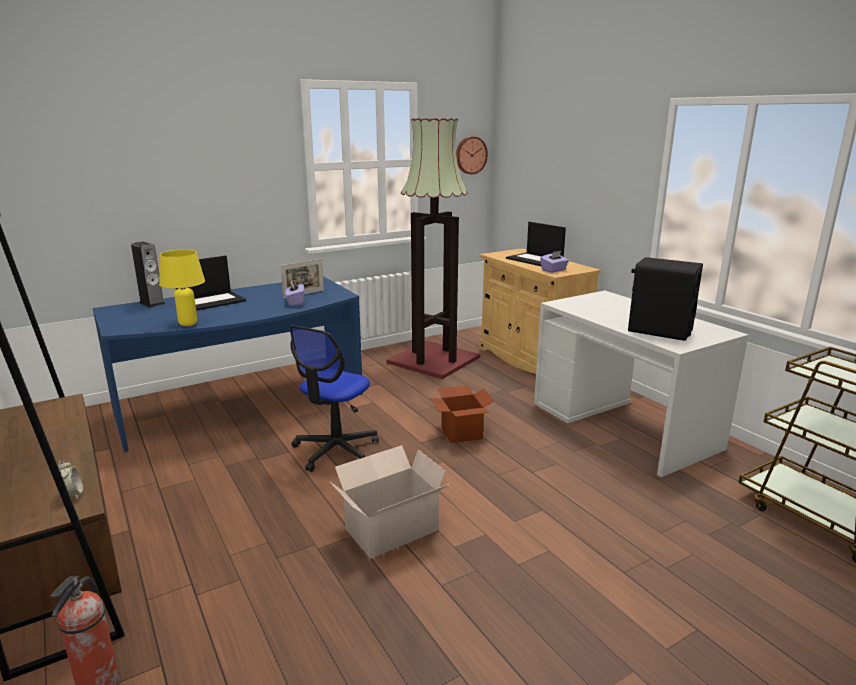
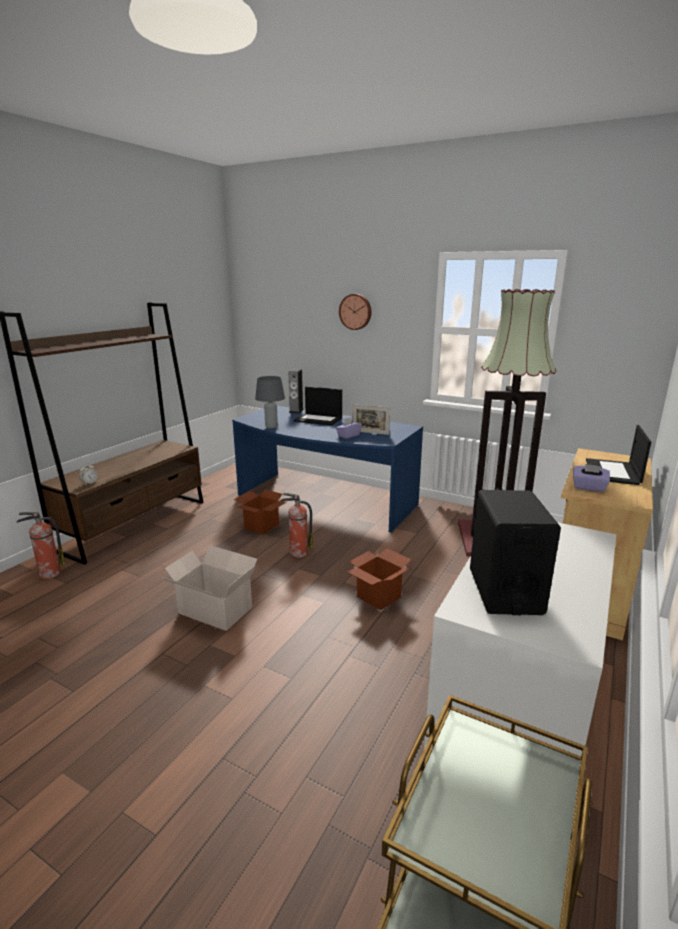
camera: 60 degrees right, 0 degrees up
yellow table lamp [159,250,205,326] -> grey table lamp [255,376,285,429]
office chair [289,325,379,472] -> fire extinguisher [280,493,313,558]
wall clock [456,136,488,174] -> wall clock moved to [339,294,371,330]
none -> cardboard box [234,489,286,534]

